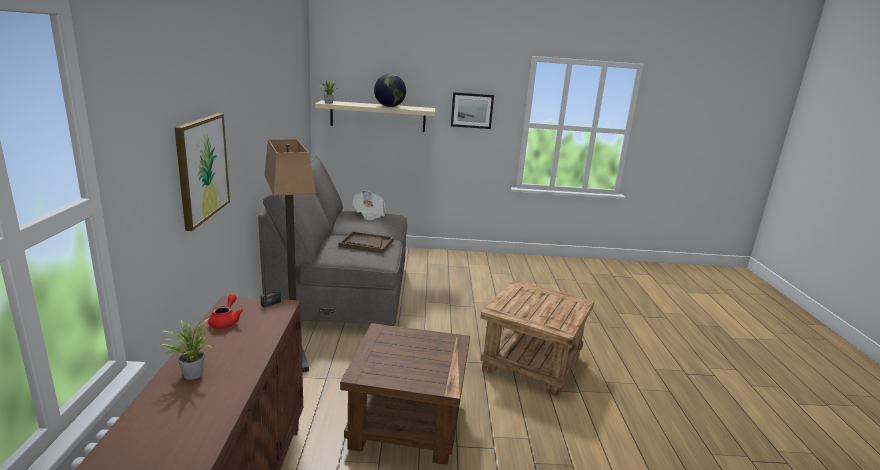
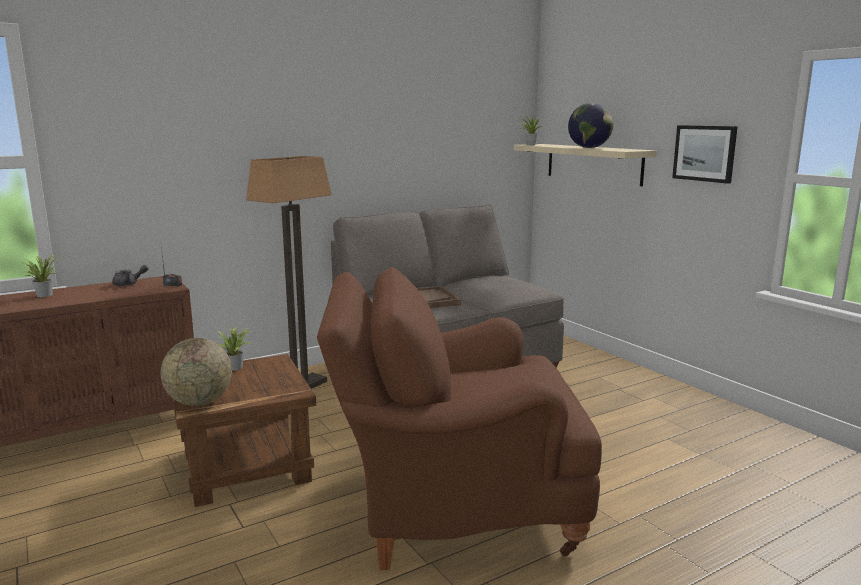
camera: 60 degrees right, 5 degrees down
picture [175,113,230,231] -> none
red teapot [208,294,243,329] -> grey teapot [112,265,149,286]
newspaper [352,191,385,220] -> none
brown side table [480,280,594,397] -> brown armchair [317,267,602,570]
none -> globe [161,338,232,406]
none -> potted plant [218,327,253,371]

